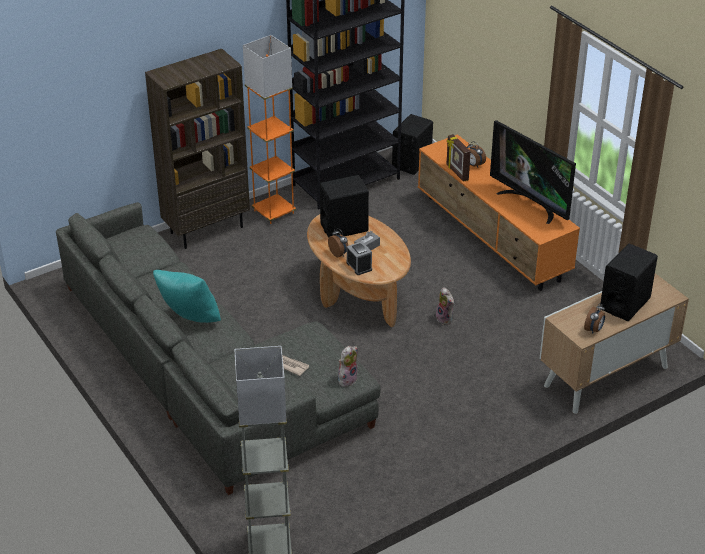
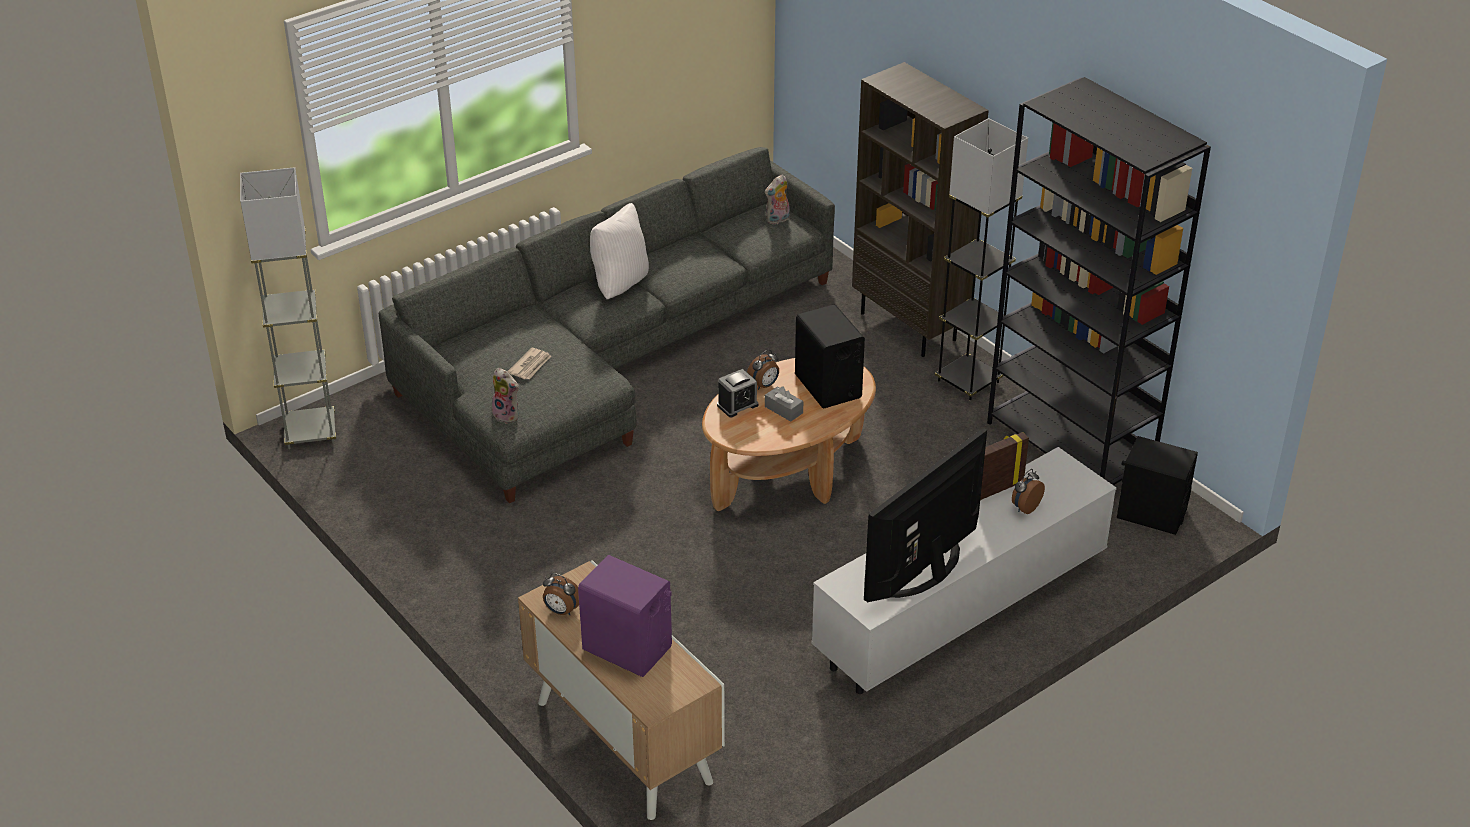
camera: 85 degrees right, 0 degrees up
turquoise pillow [153,270,221,323] -> white pillow [590,203,649,299]
orange floor lamp [243,35,296,224] -> grey floor lamp [935,118,1028,401]
orange tv stand [418,134,580,291] -> white tv stand [811,447,1117,694]
plush toy [436,287,454,325] -> plush toy moved to [765,175,790,224]
black speaker [601,244,658,321] -> purple speaker [578,555,672,677]

